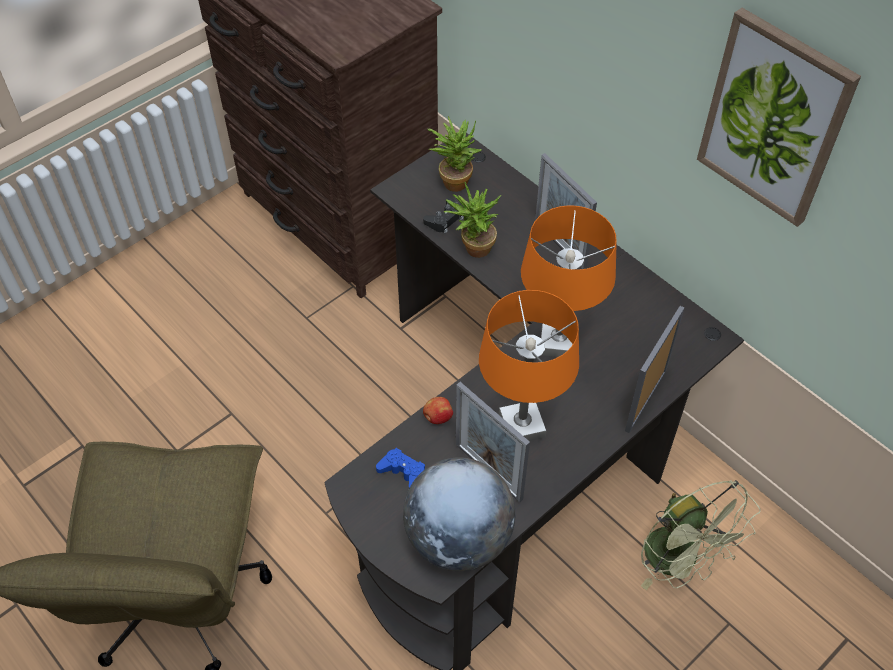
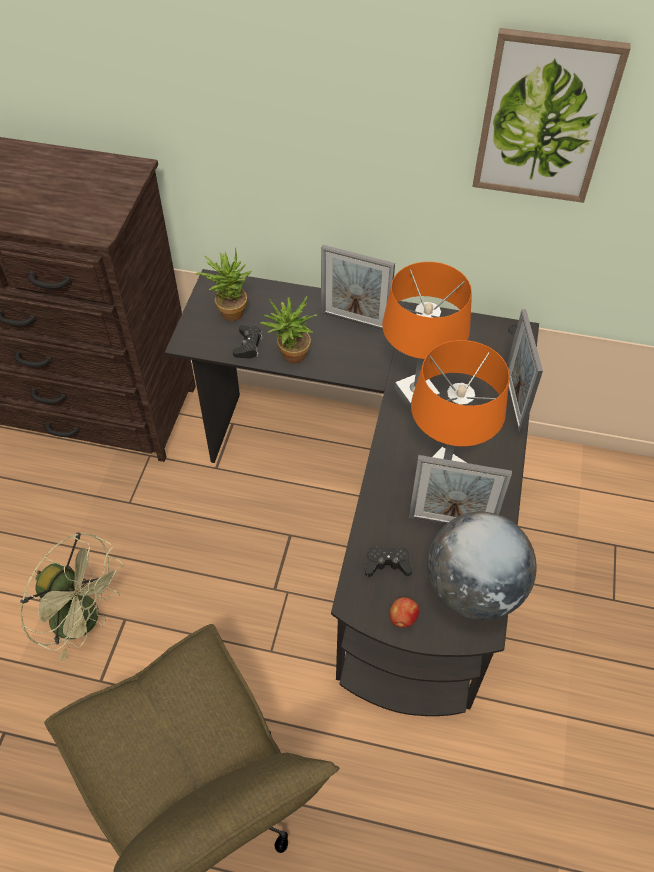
camera: 35 degrees left, 0 degrees up
blue game controller [376,448,425,488] -> black game controller [365,546,413,577]
apple [423,397,453,424] -> apple moved to [390,597,419,628]
green fan [641,480,761,590] -> green fan moved to [20,532,123,661]

